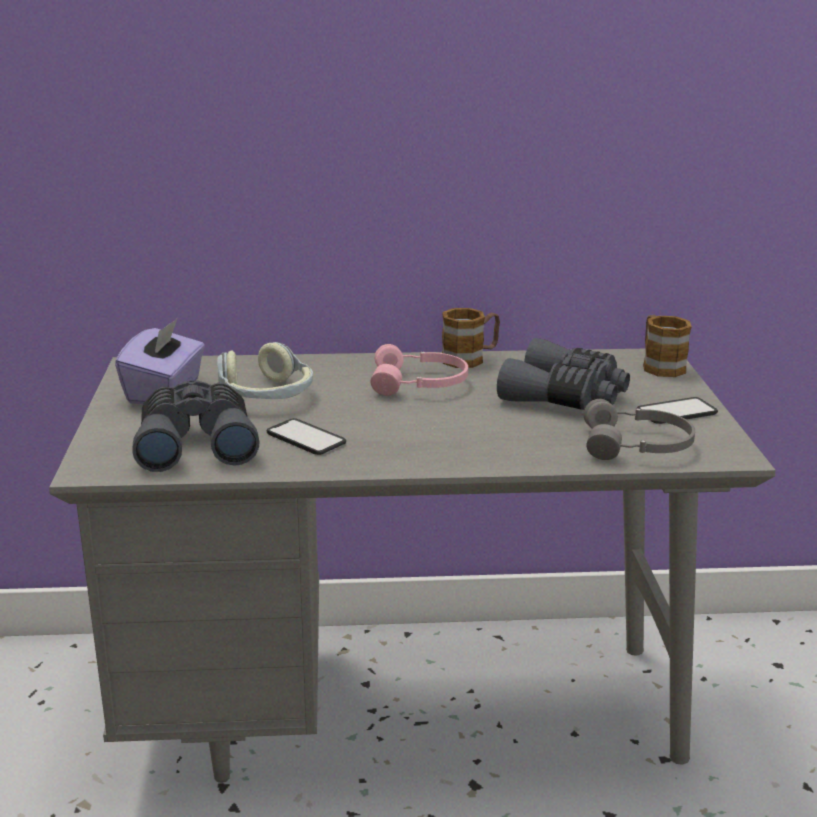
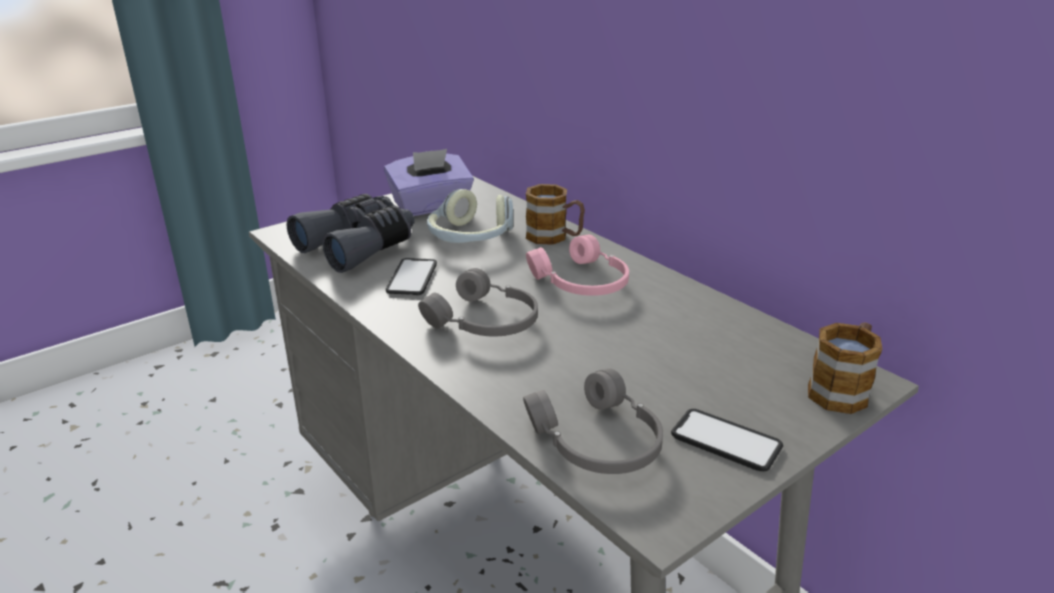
camera: 55 degrees right, 5 degrees up
mug [442,308,500,368] -> mug moved to [526,184,585,245]
grey binoculars [497,338,630,410] -> none
none -> grey headphones [418,268,538,336]

